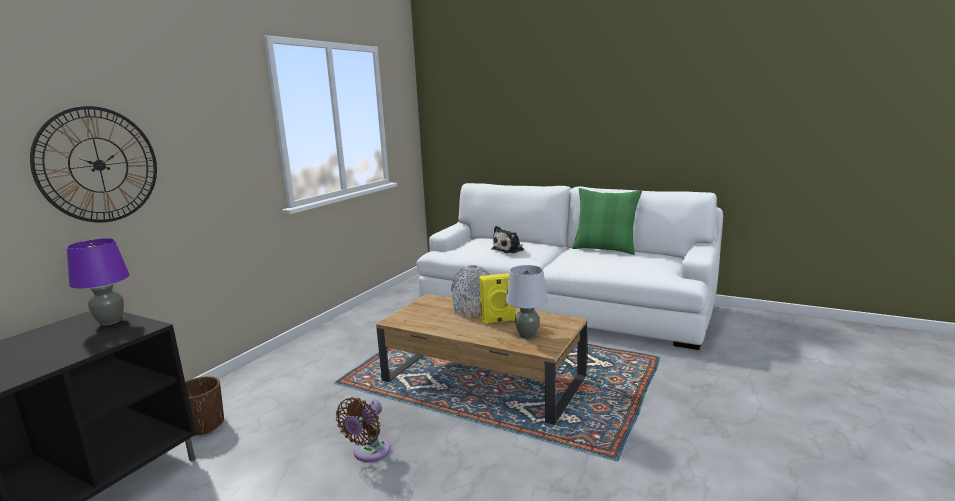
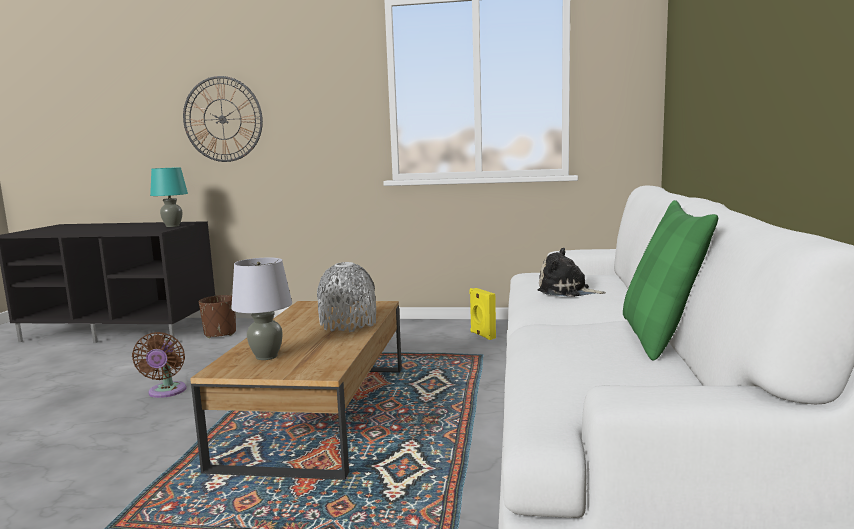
camera: 70 degrees right, 5 degrees down
purple table lamp [66,238,130,326] -> turquoise table lamp [150,167,188,227]
brown fan [336,397,391,462] -> brown fan turned 105 degrees counterclockwise [132,332,187,398]
yellow speaker [479,273,516,325] -> yellow speaker moved to [470,288,496,340]

